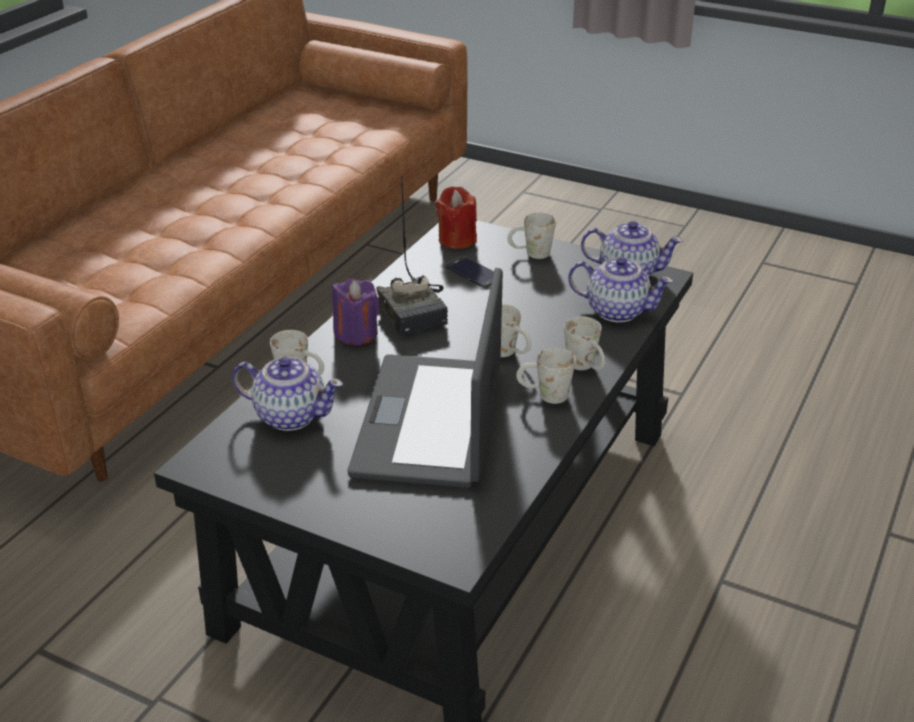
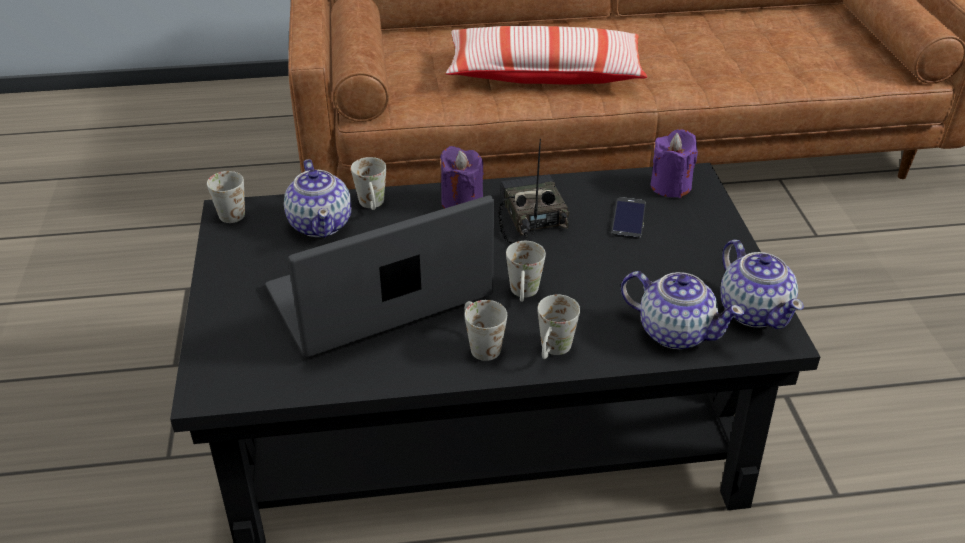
camera: 55 degrees right, 5 degrees up
radio [376,176,448,336] -> radio turned 135 degrees clockwise [498,139,569,244]
red candle [436,186,477,249] -> purple candle [651,129,698,198]
white mug [507,213,556,259] -> white mug moved to [207,171,245,223]
teapot [568,257,673,322] -> teapot turned 45 degrees counterclockwise [621,271,744,349]
none -> pillow [446,26,647,85]

